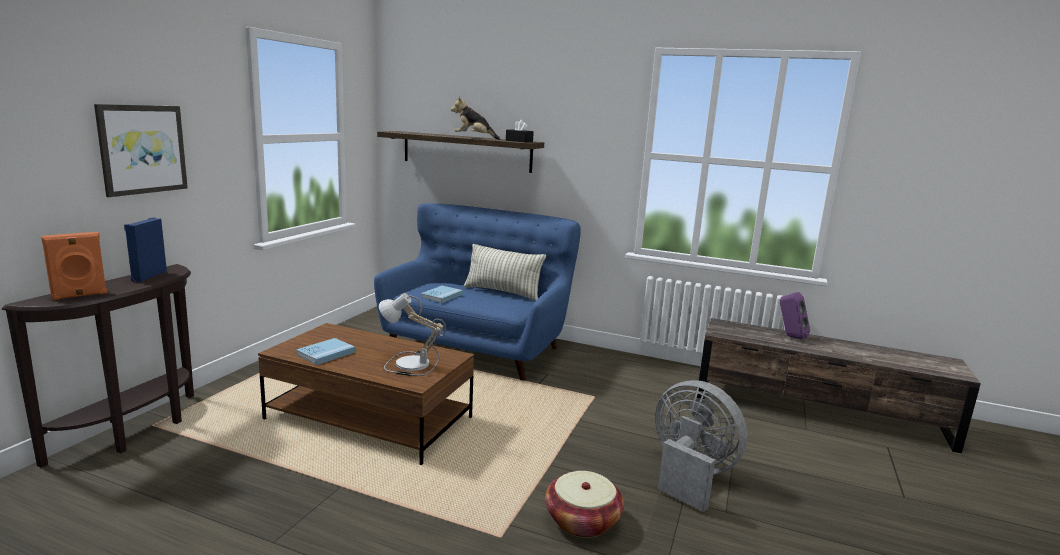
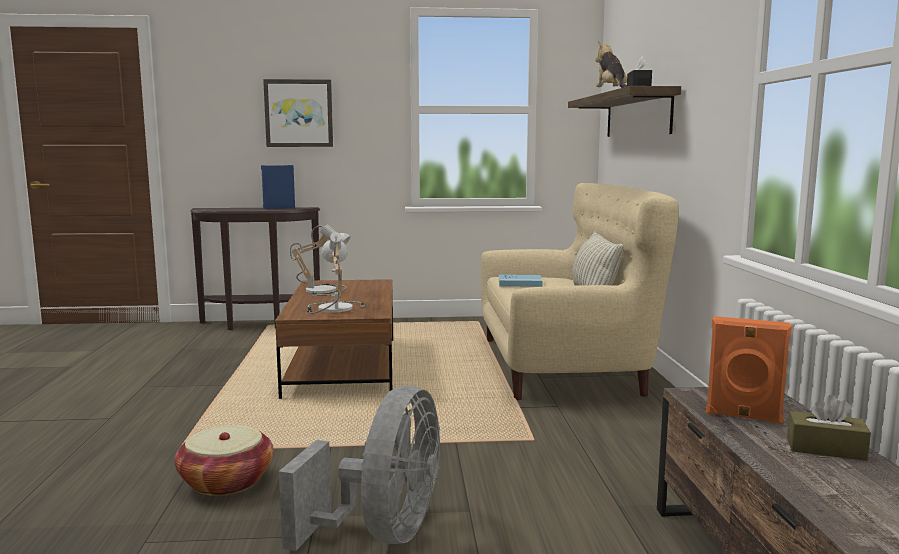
camera: 65 degrees right, 5 degrees down
orange speaker [41,232,107,301] -> orange speaker moved to [706,316,792,424]
blue book [296,338,355,365] -> table lamp [290,224,351,296]
blue sofa [374,203,581,381] -> beige sofa [481,183,679,400]
purple speaker [780,292,810,339] -> brown tissue box [787,395,871,461]

